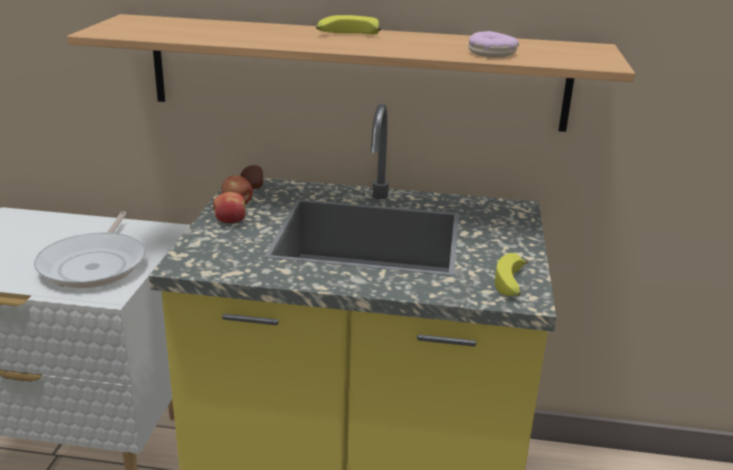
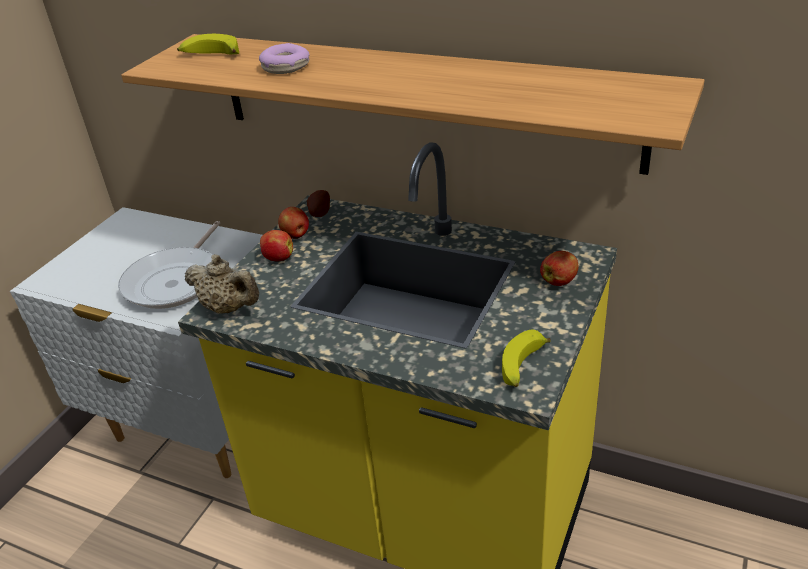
camera: 20 degrees right, 10 degrees up
banana [316,15,381,34] -> banana moved to [177,34,239,54]
donut [468,31,519,57] -> donut moved to [259,43,310,74]
none -> beige teapot [185,254,259,314]
none -> apple [540,251,578,286]

